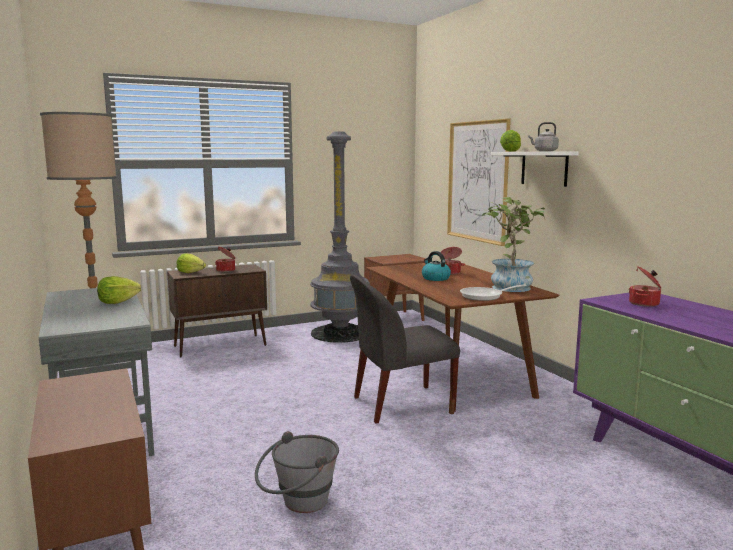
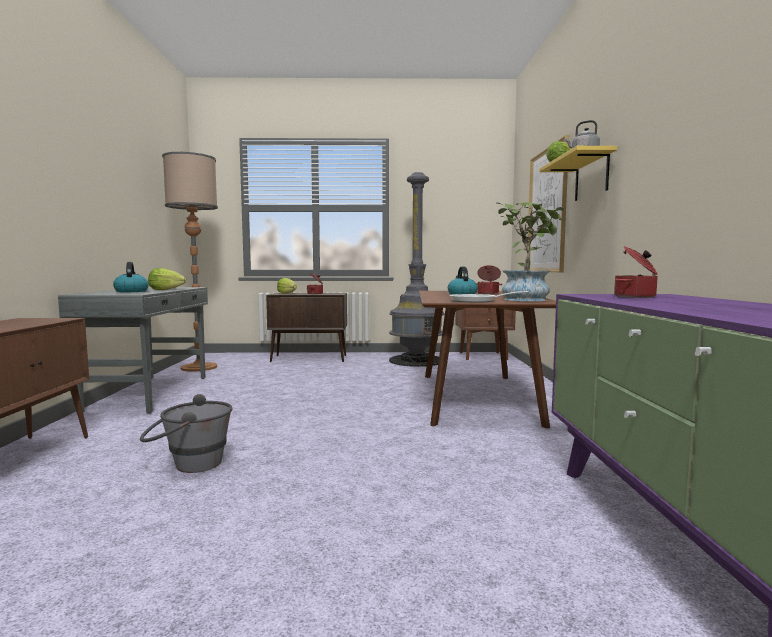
camera: 25 degrees right, 5 degrees down
grey chair [350,275,460,424] -> none
white shelf [491,152,579,187] -> yellow shelf [539,146,618,201]
none -> kettle [113,262,149,292]

